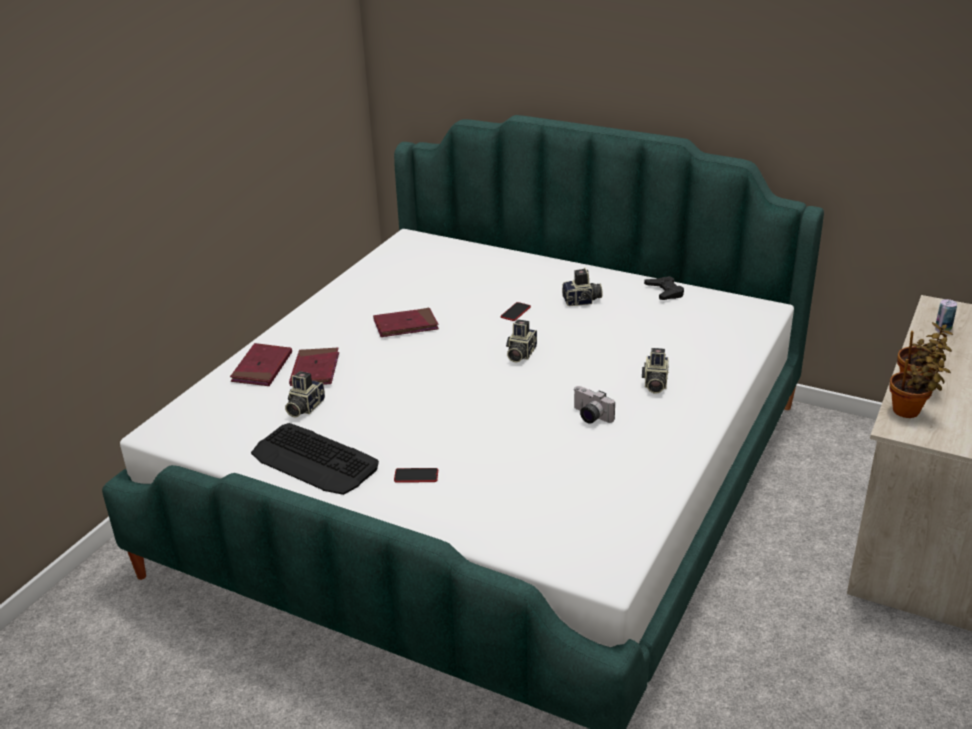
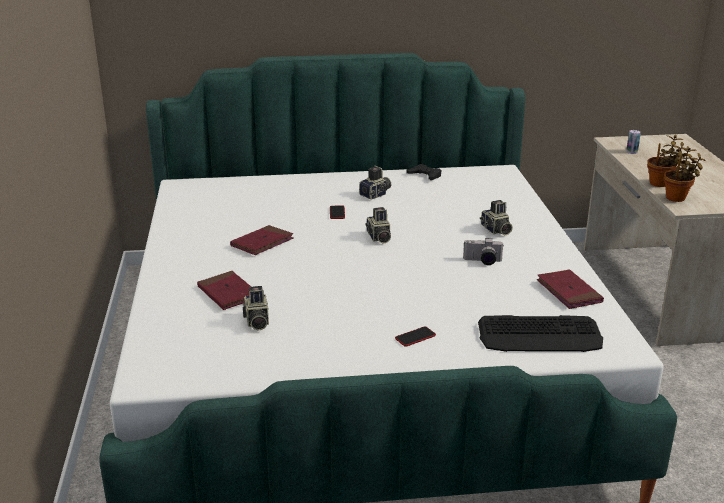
camera: 35 degrees left, 5 degrees down
red book [230,343,292,386] -> red book moved to [537,269,604,309]
keyboard [251,423,379,495] -> keyboard moved to [478,315,603,352]

